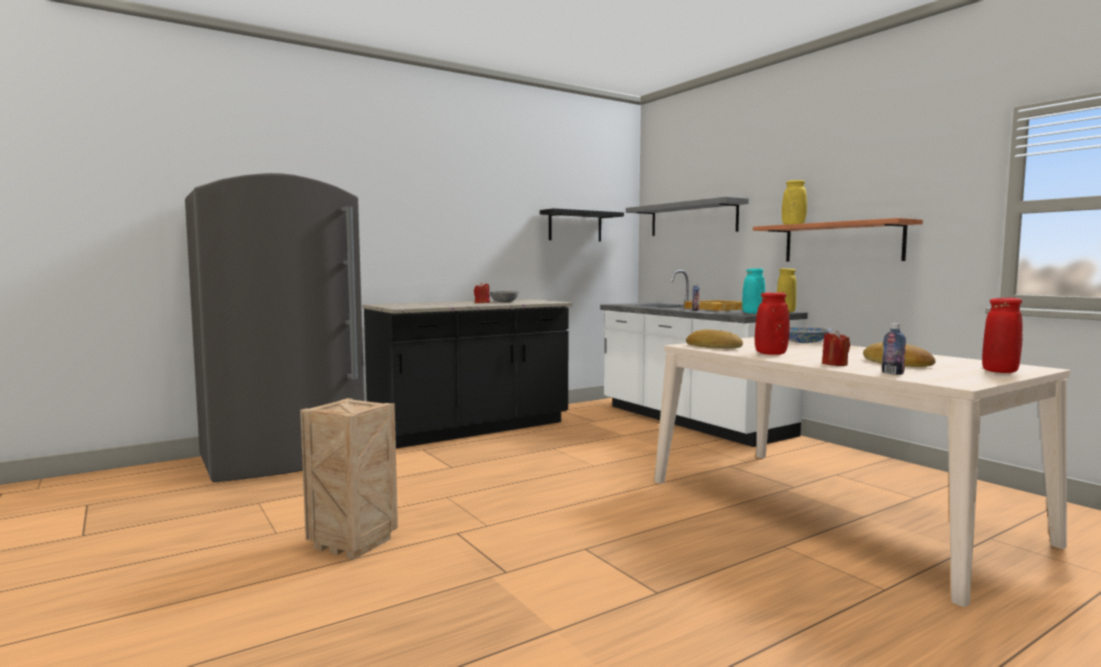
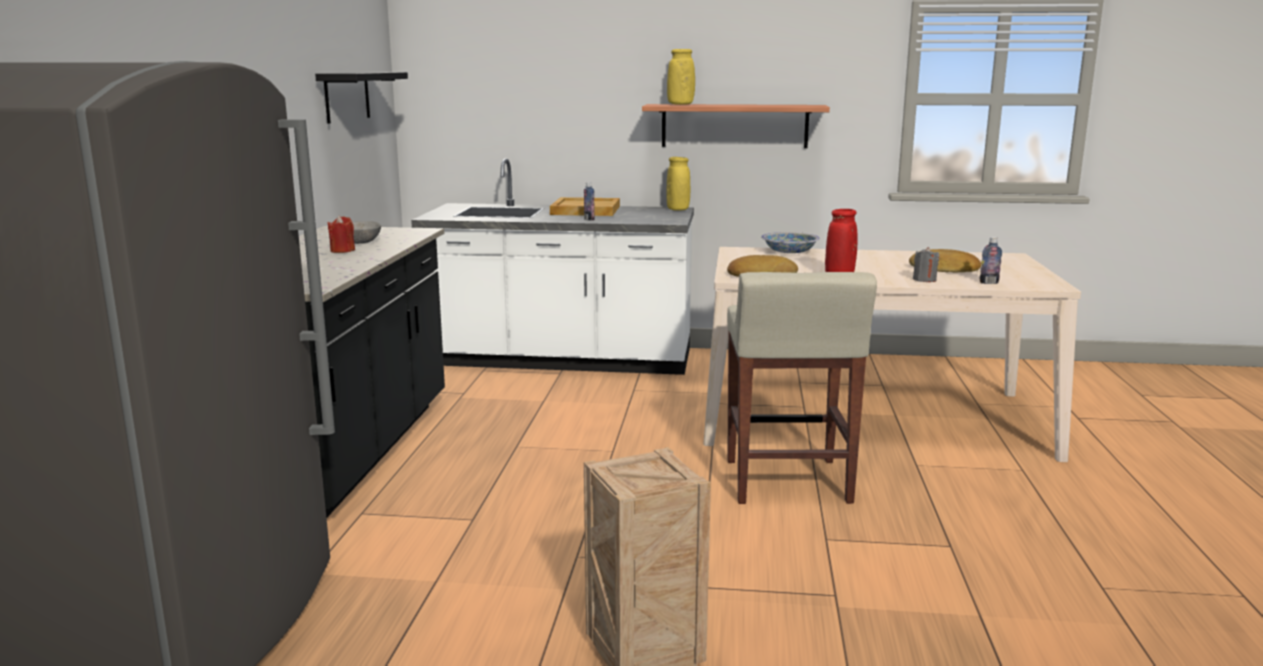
camera: 50 degrees left, 10 degrees up
grey shelf [626,197,749,236] -> none
turquoise vase [742,269,765,314] -> none
red candle [822,330,850,366] -> grey candle [913,247,940,282]
red vase [982,298,1022,373] -> none
none -> beige stool [727,272,877,504]

